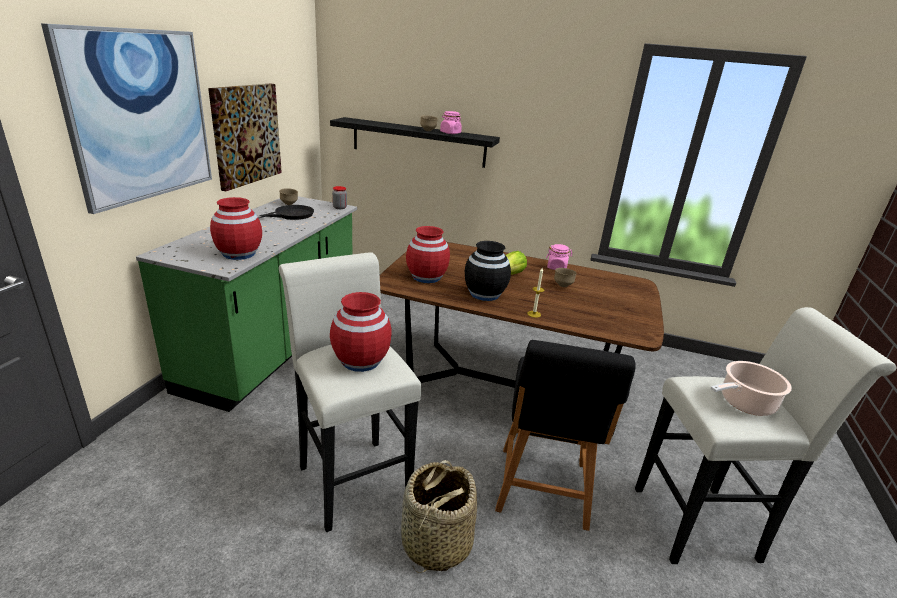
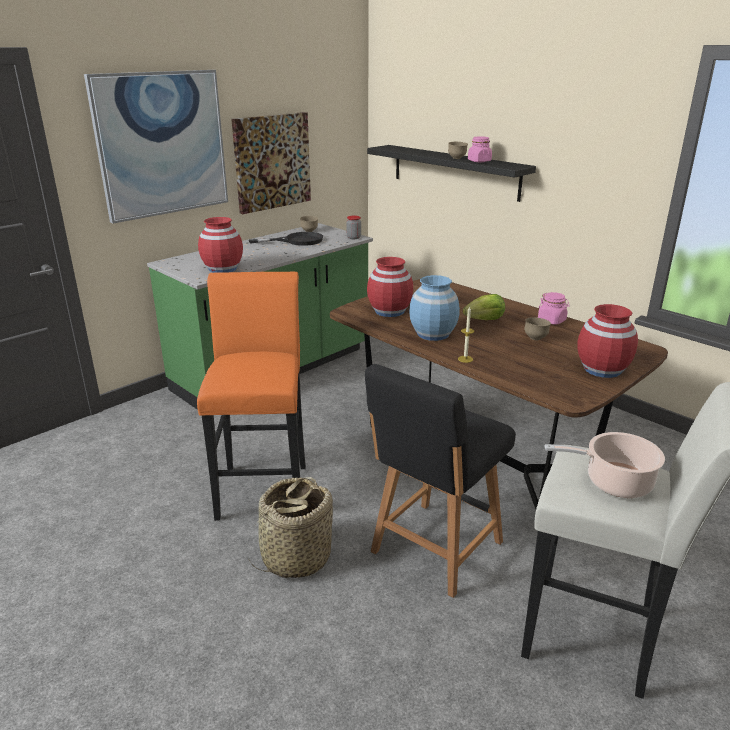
camera: 30 degrees right, 0 degrees up
white stool [279,252,421,532] -> orange stool [197,272,306,521]
red vase [330,292,392,372] -> red vase moved to [577,304,638,378]
black vase [465,241,511,301] -> blue vase [409,275,460,341]

